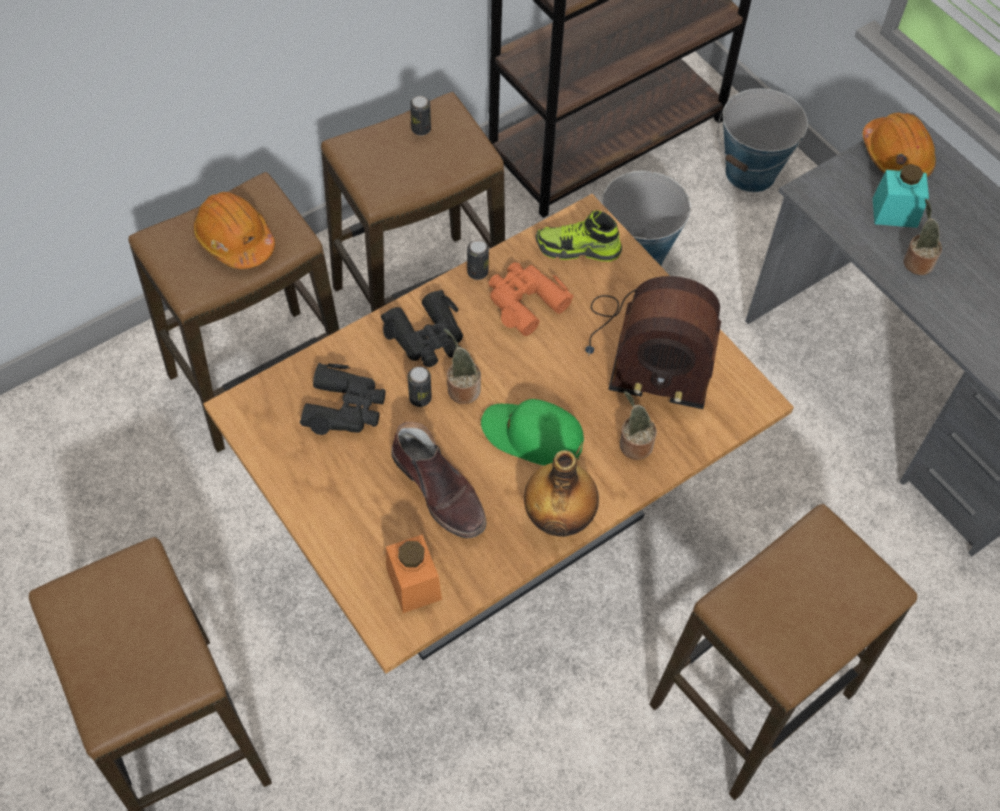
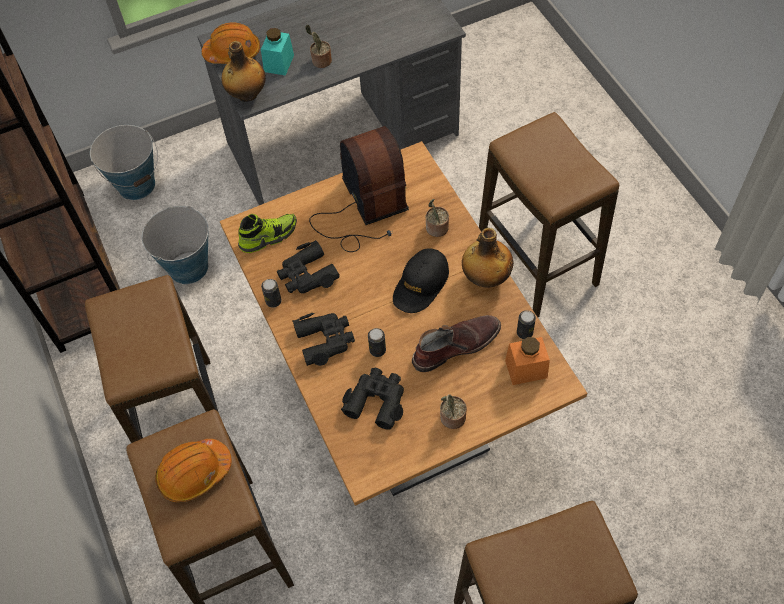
camera: 75 degrees left, 0 degrees up
can [410,96,431,136] -> can moved to [517,310,536,339]
potted plant [444,329,481,404] -> potted plant moved to [440,394,467,429]
green cap [481,399,584,466] -> black cap [393,248,449,313]
orange binoculars [488,262,574,336] -> black binoculars [277,240,340,294]
shoe [536,210,622,261] -> shoe turned 135 degrees counterclockwise [238,214,297,253]
radio [585,276,721,409] -> radio turned 45 degrees counterclockwise [309,126,409,252]
none -> bottle [222,41,266,102]

